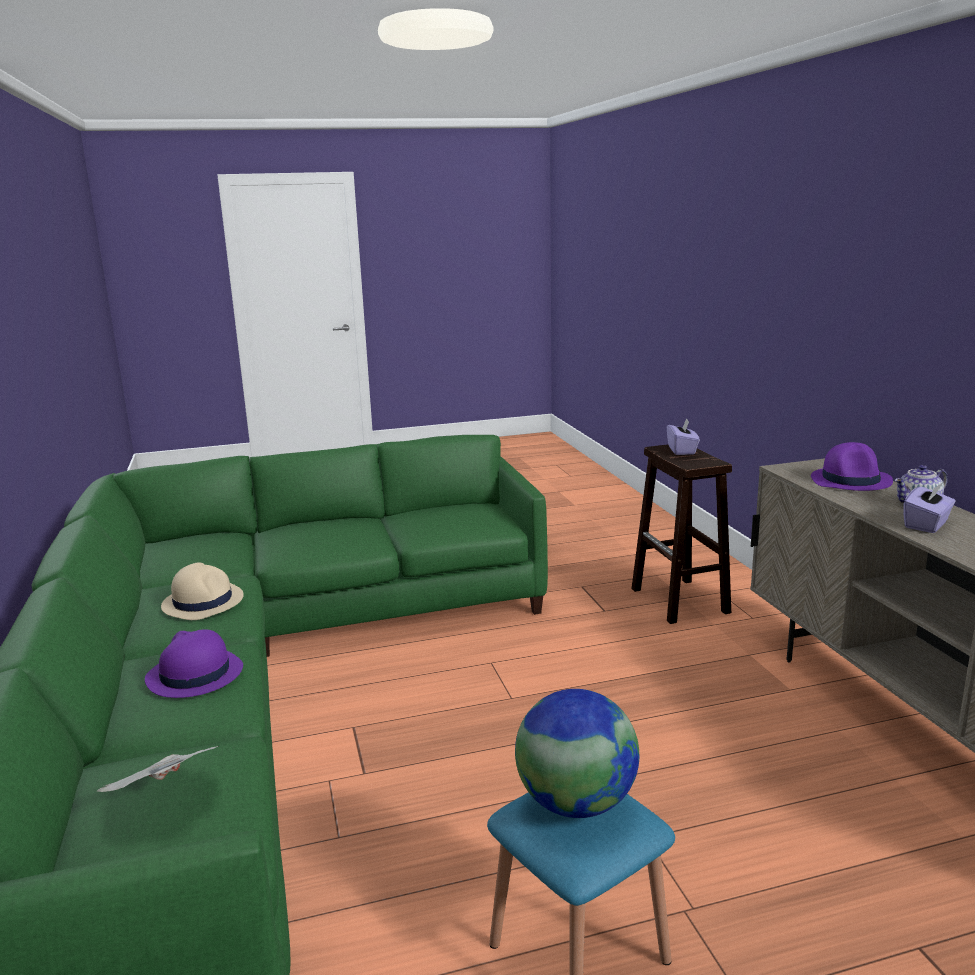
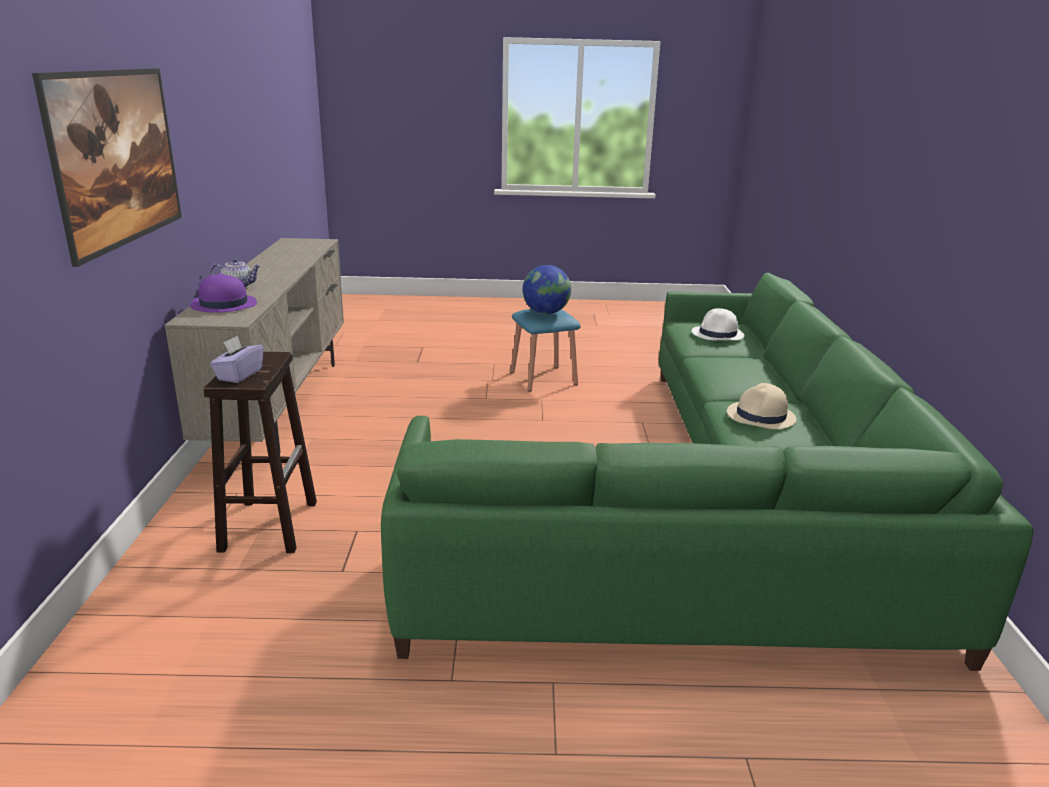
camera: 165 degrees left, 5 degrees up
newspaper [97,746,219,792] -> white hat [692,308,744,340]
purple hat [145,629,243,698] -> none
purple tissue box [903,483,956,533] -> none
none -> picture [32,68,182,267]

